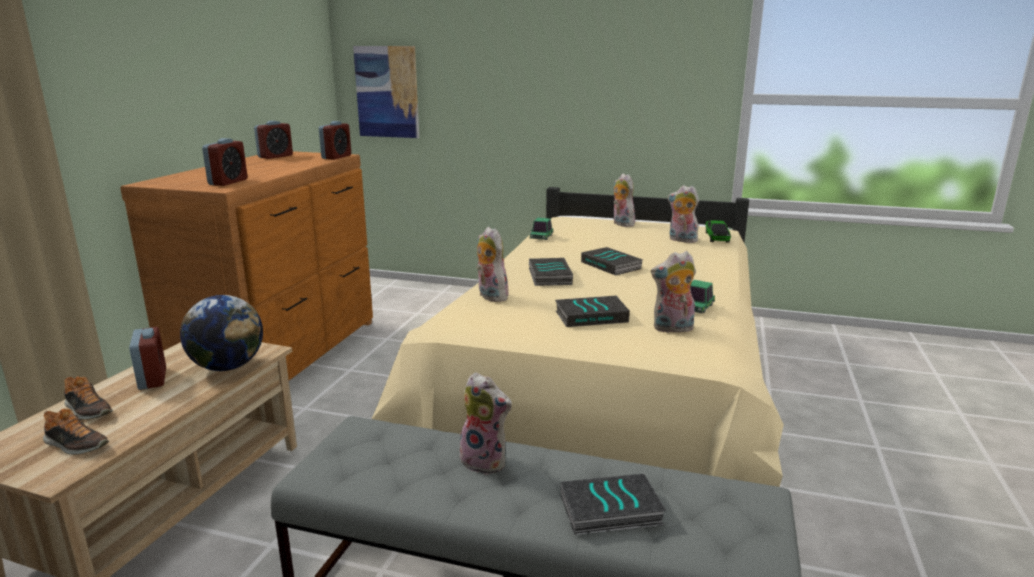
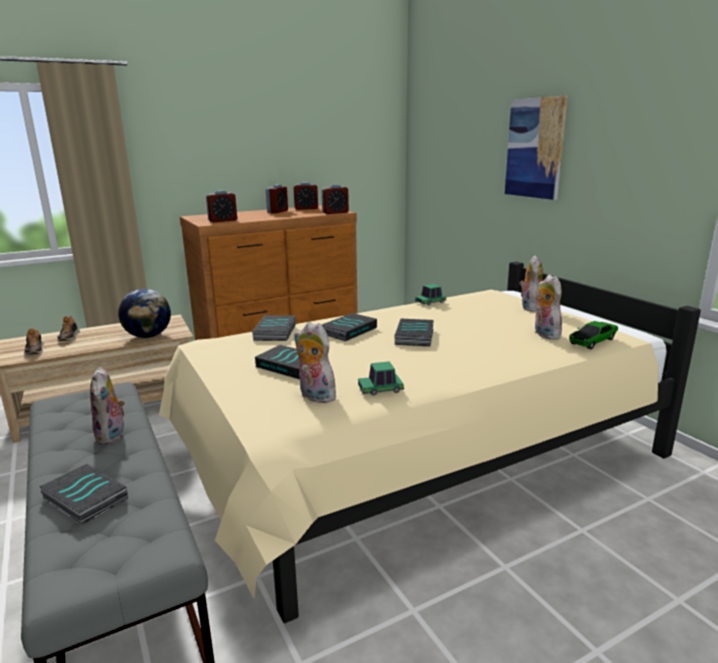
camera: 45 degrees right, 0 degrees up
alarm clock [129,327,166,390] -> alarm clock moved to [266,184,288,213]
picture [353,46,419,138] -> picture moved to [505,95,568,200]
plush toy [476,227,508,302] -> book [252,315,296,341]

